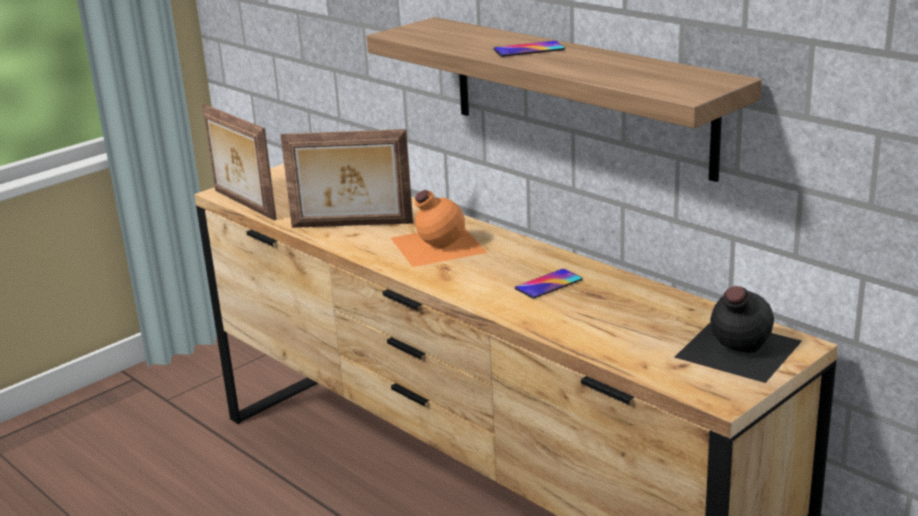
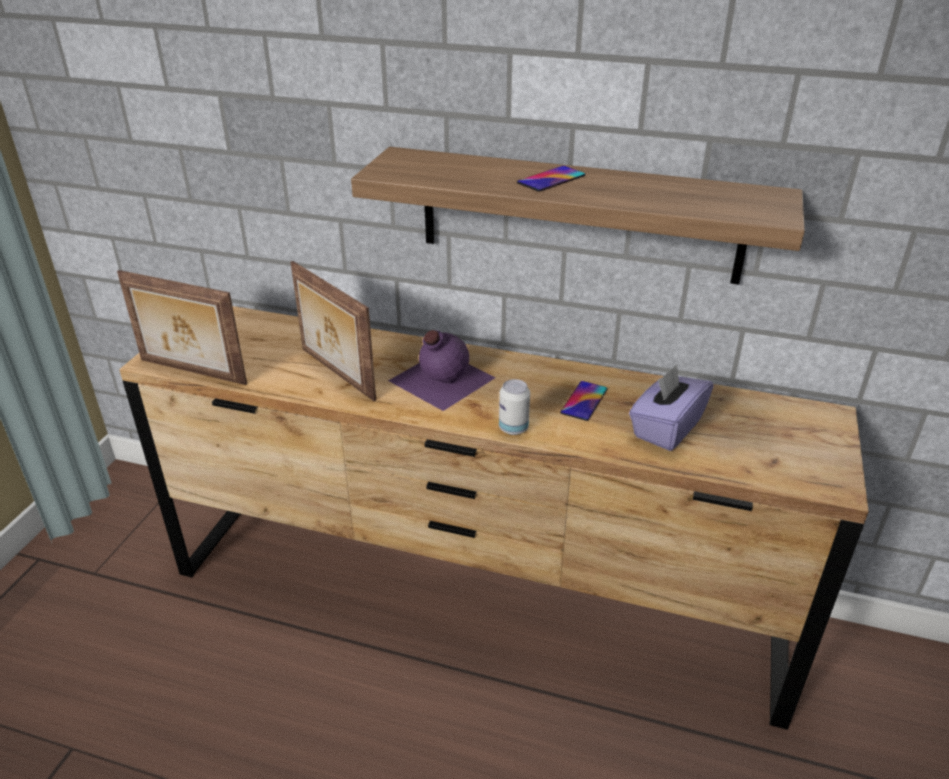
camera: 30 degrees left, 10 degrees up
picture frame [281,129,413,228] -> picture frame turned 75 degrees clockwise [291,261,376,401]
orange bottle [391,190,487,267] -> purple bottle [388,330,496,411]
black bottle [674,286,802,383] -> none
none -> can [499,379,530,435]
none -> purple tissue box [629,364,714,451]

